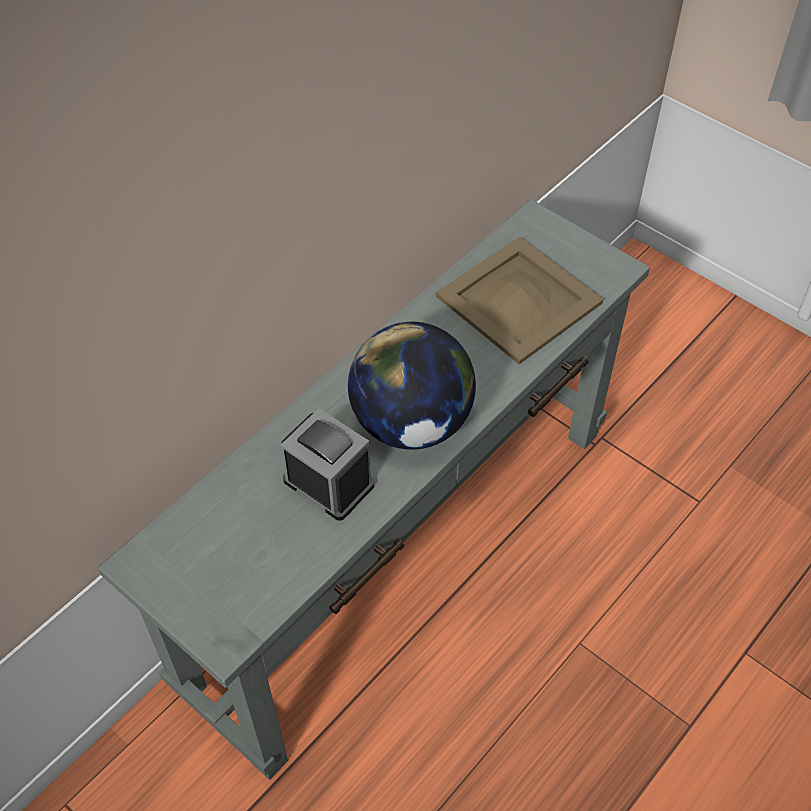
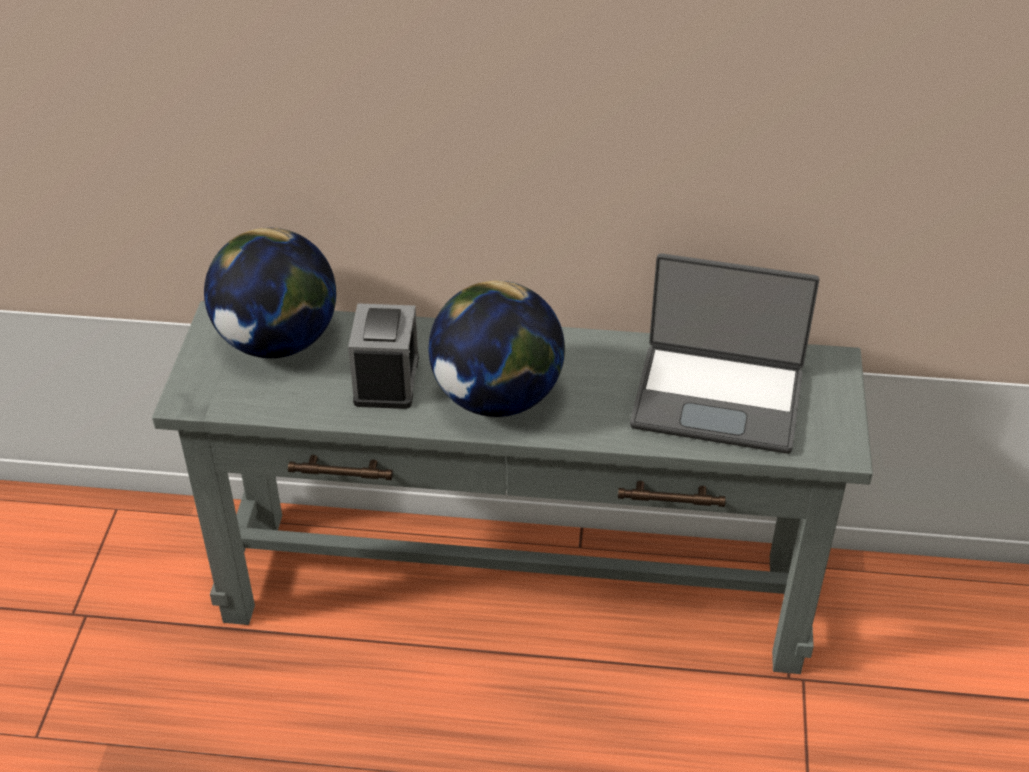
camera: 55 degrees right, 10 degrees down
beige tray [436,237,603,364] -> laptop [630,253,819,454]
none -> globe [204,228,336,358]

